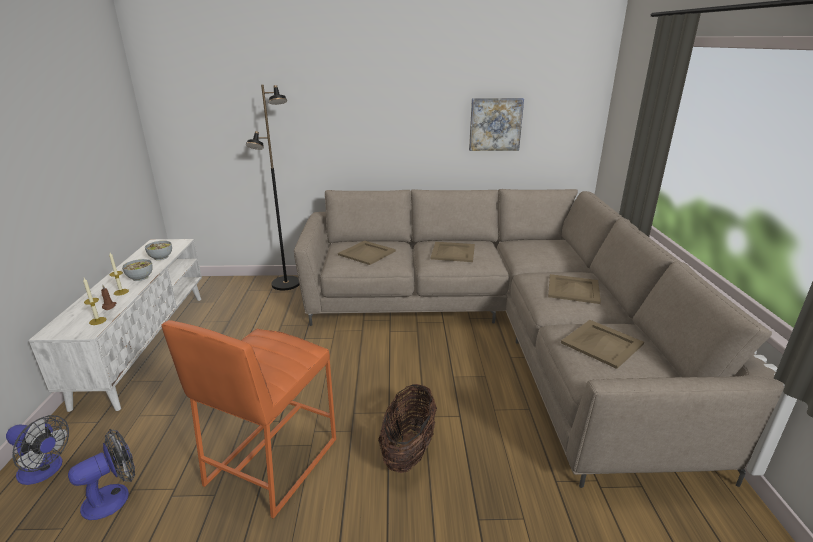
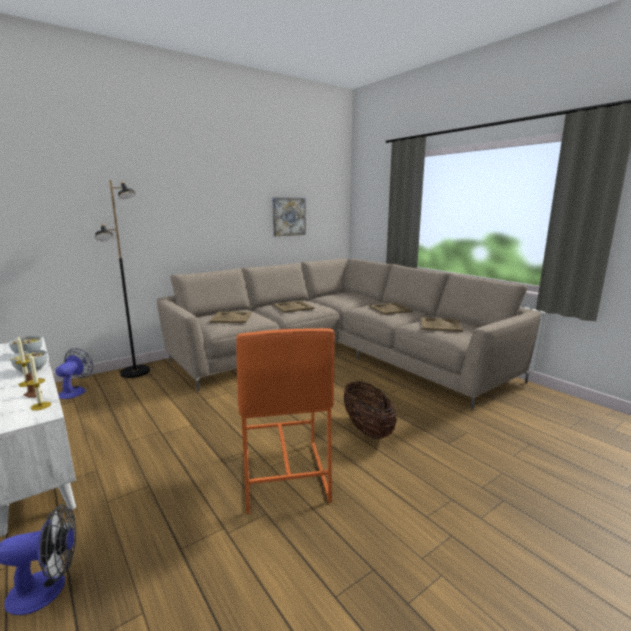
camera: 35 degrees left, 10 degrees down
fan [68,429,135,520] -> fan moved to [55,348,93,399]

